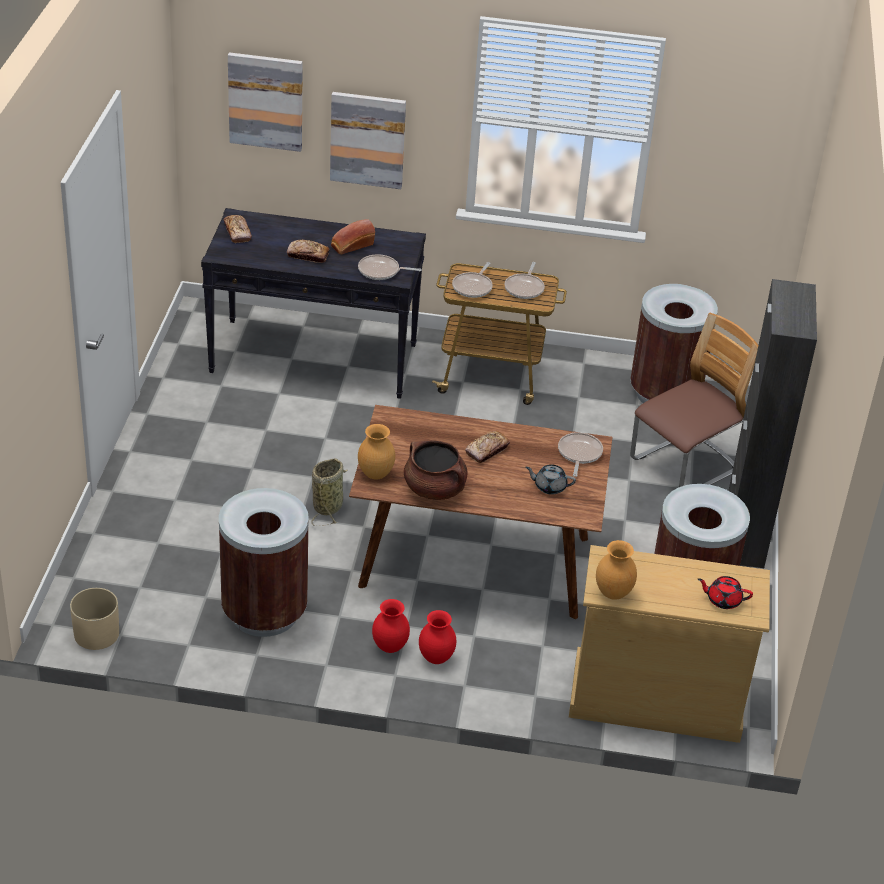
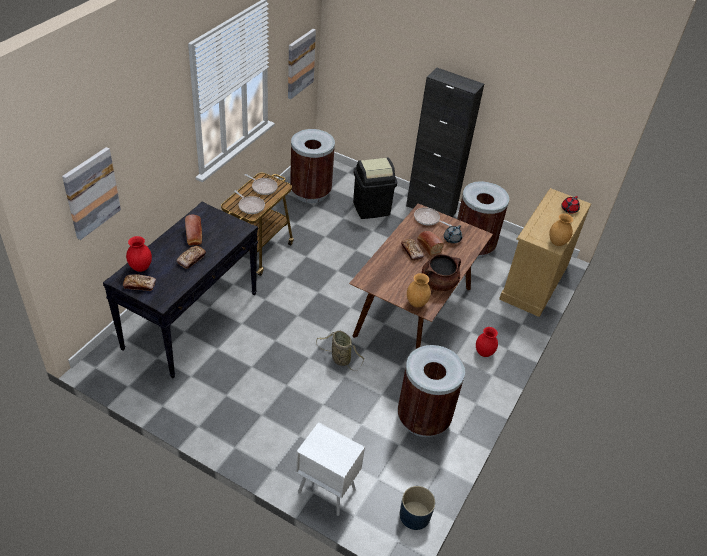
camera: 70 degrees left, 5 degrees up
beige planter [70,588,119,650] -> blue planter [400,486,435,530]
picture [330,92,406,189] -> picture moved to [288,29,316,99]
frying pan [358,254,422,280] -> none
red vase [372,599,410,653] -> red vase moved to [126,236,152,272]
chair [630,313,758,487] -> black trash can [353,157,397,219]
none -> white nightstand [296,422,365,516]
none -> bread [417,231,444,256]

